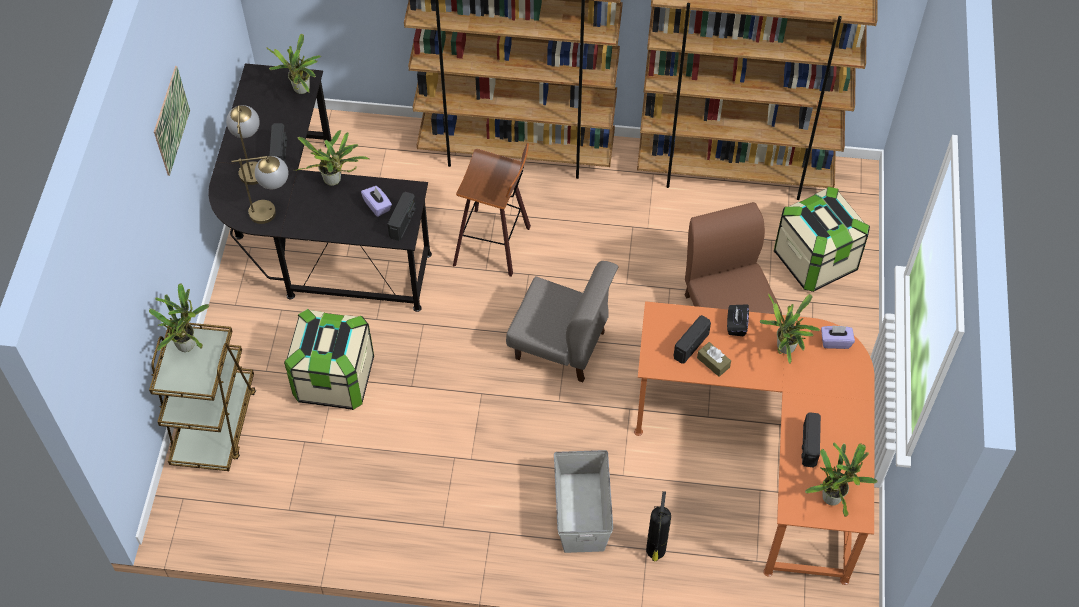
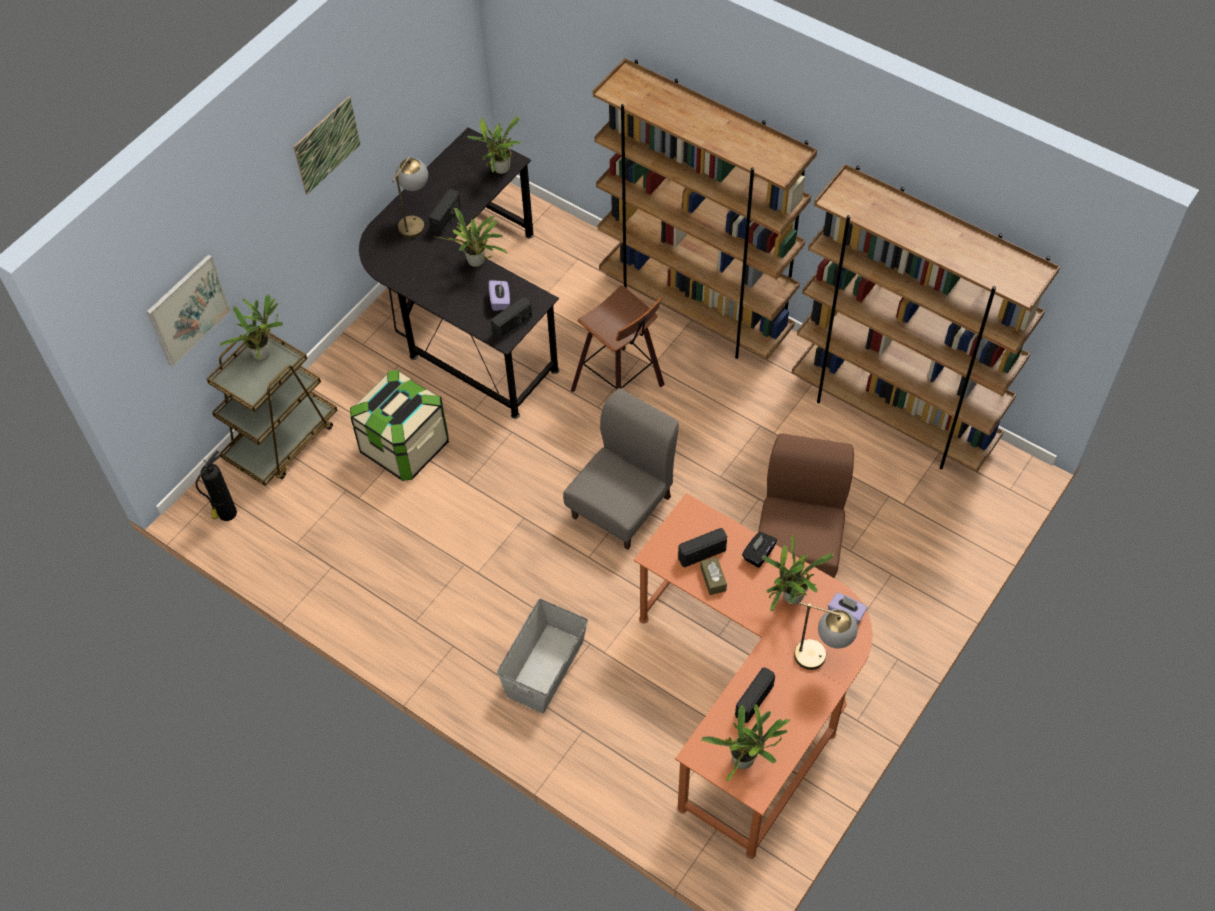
camera: 30 degrees right, 0 degrees up
table lamp [231,156,288,224] -> table lamp moved to [794,602,858,670]
grey chair [506,261,618,382] -> grey chair turned 105 degrees counterclockwise [563,388,679,550]
fire extinguisher [646,491,671,561] -> fire extinguisher moved to [195,451,237,521]
storage box [774,187,870,292] -> none
none -> picture [147,255,231,367]

